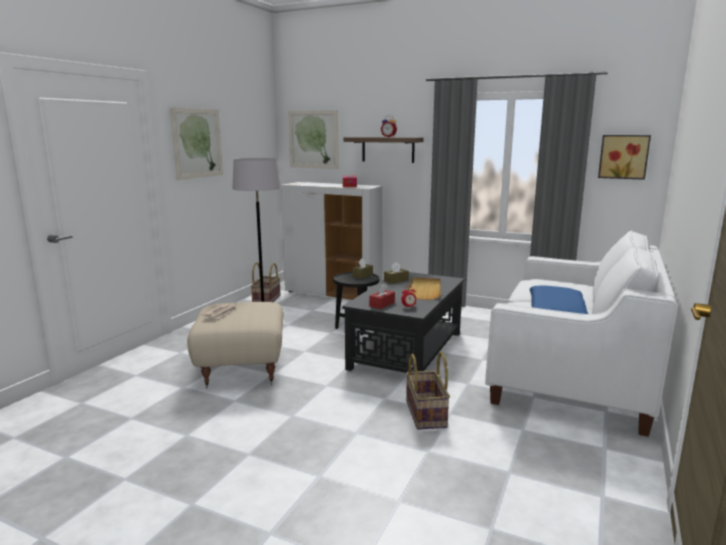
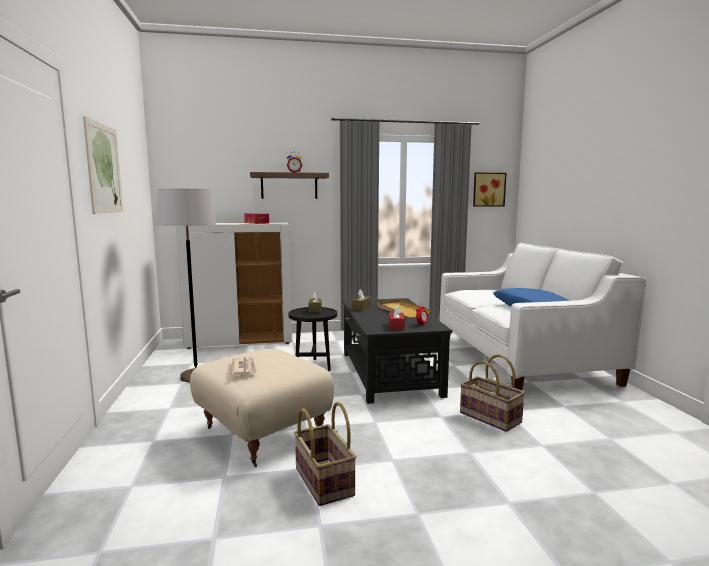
camera: 35 degrees left, 5 degrees down
basket [251,262,281,302] -> basket moved to [294,402,357,506]
picture [288,110,339,169] -> none

